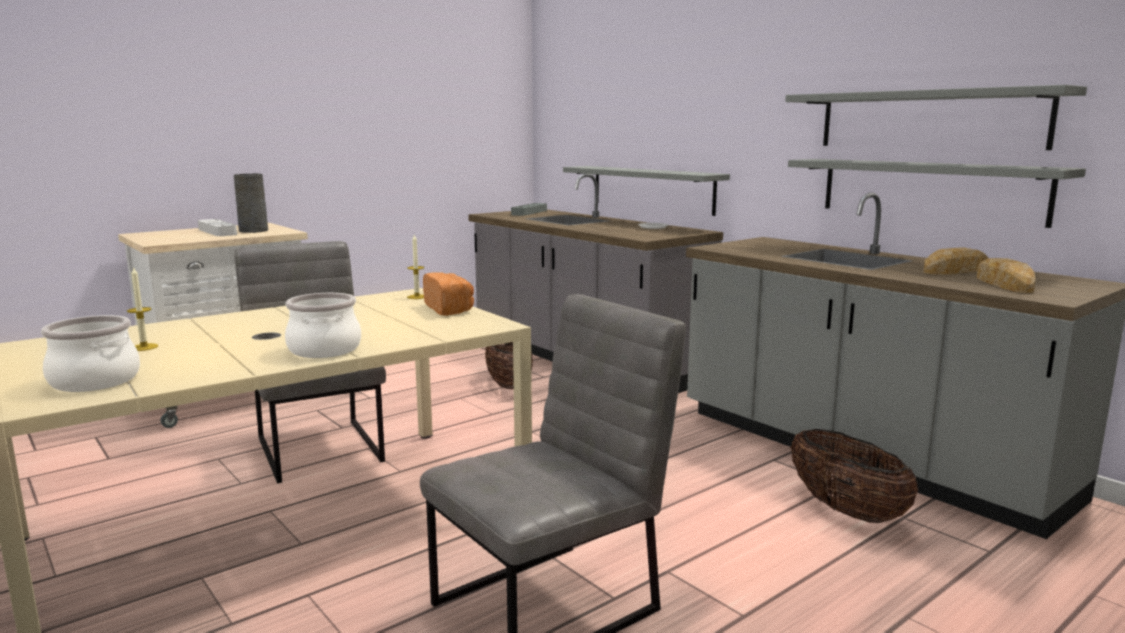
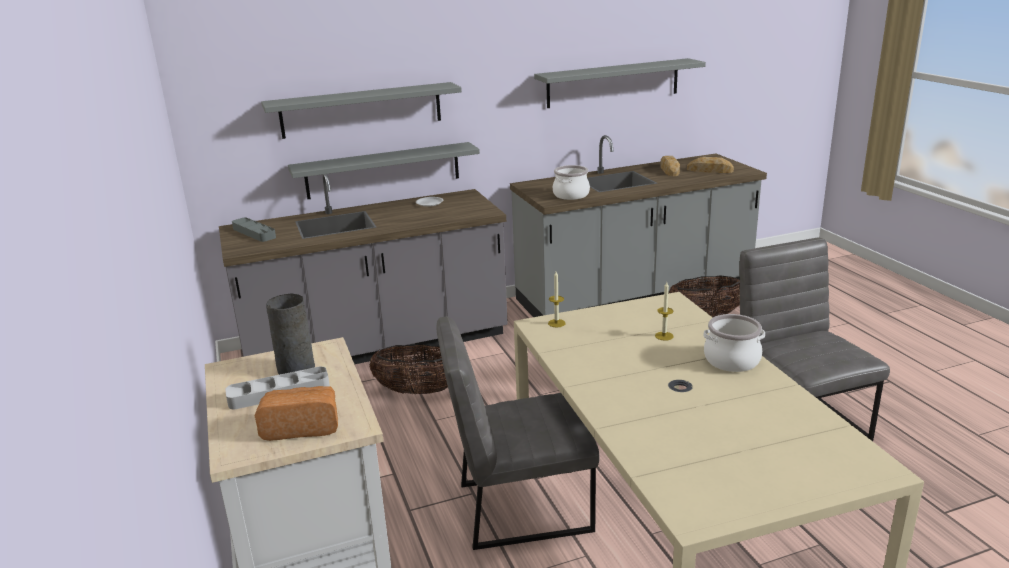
camera: 70 degrees left, 10 degrees up
cooking pot [41,315,140,392] -> cooking pot moved to [553,165,590,200]
candle [127,266,158,351] -> candle moved to [655,282,674,341]
bread [423,273,474,316] -> bread moved to [254,386,338,441]
grey shelf [788,159,1086,228] -> grey shelf moved to [261,82,462,139]

